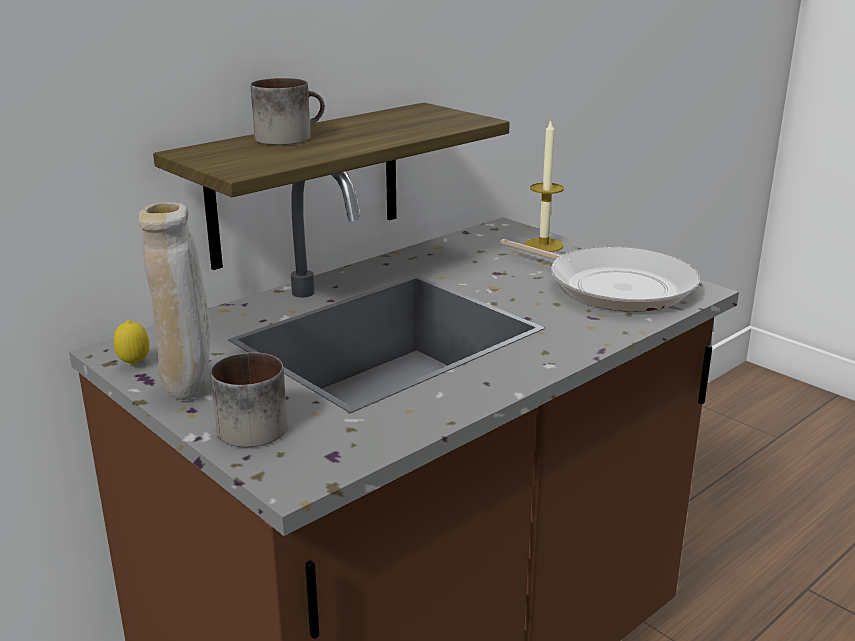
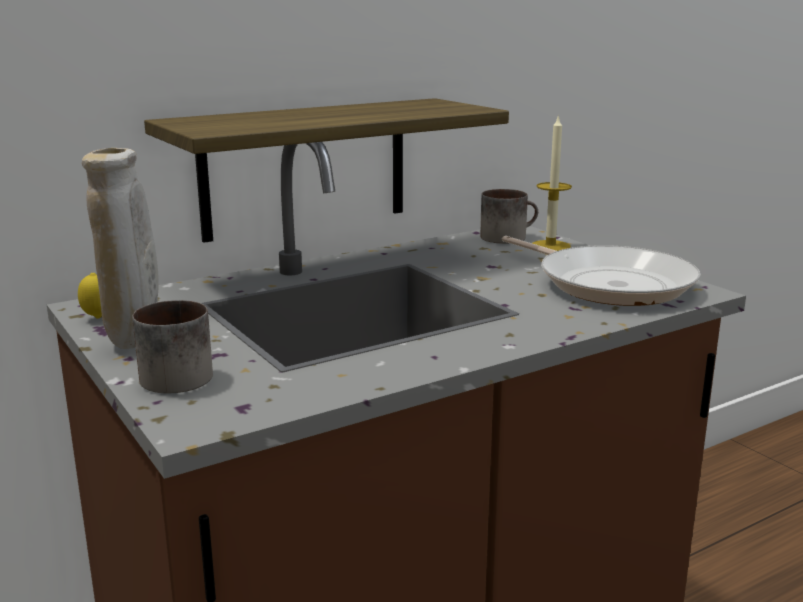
camera: 10 degrees right, 5 degrees down
mug [251,78,325,145] -> mug moved to [480,189,538,244]

